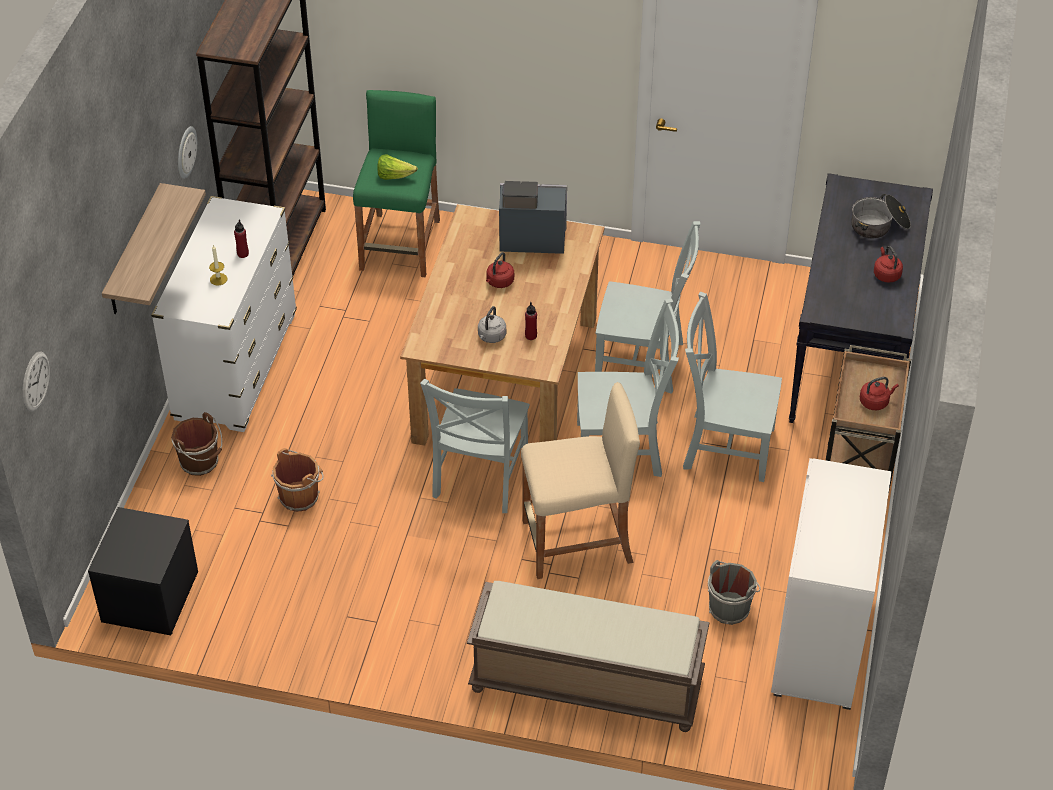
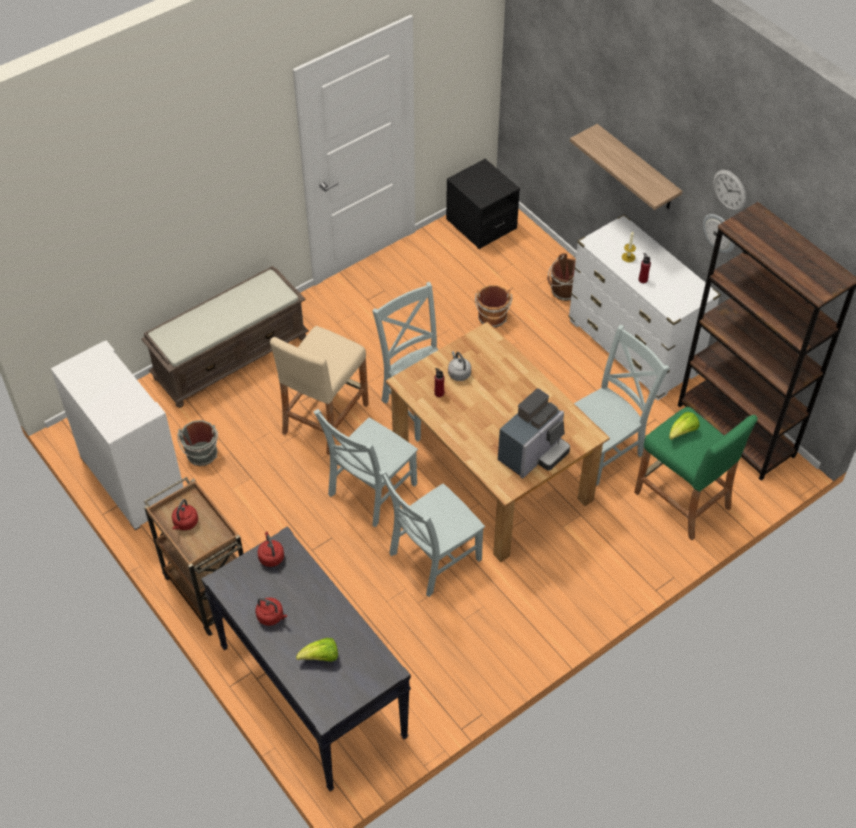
camera: 130 degrees right, 5 degrees up
wall clock [23,351,50,412] -> wall clock moved to [713,170,746,211]
red kettle [486,252,514,288] -> red kettle moved to [257,531,284,567]
grey chair [683,292,782,482] -> grey chair moved to [574,325,669,486]
cooking pot [851,194,911,238] -> lettuce [296,638,338,662]

